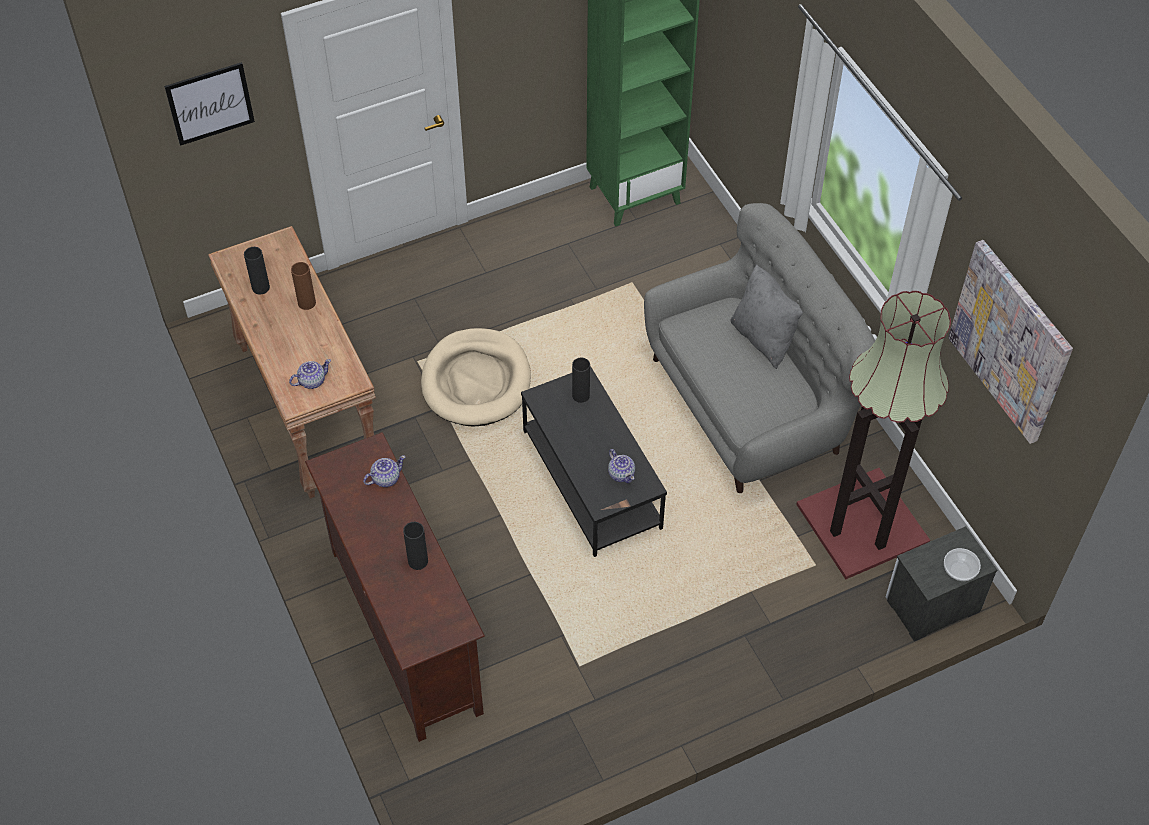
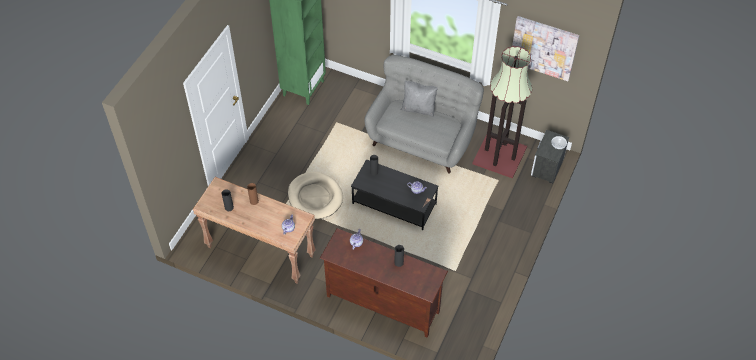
camera: 40 degrees left, 0 degrees up
picture [164,62,255,146] -> none

